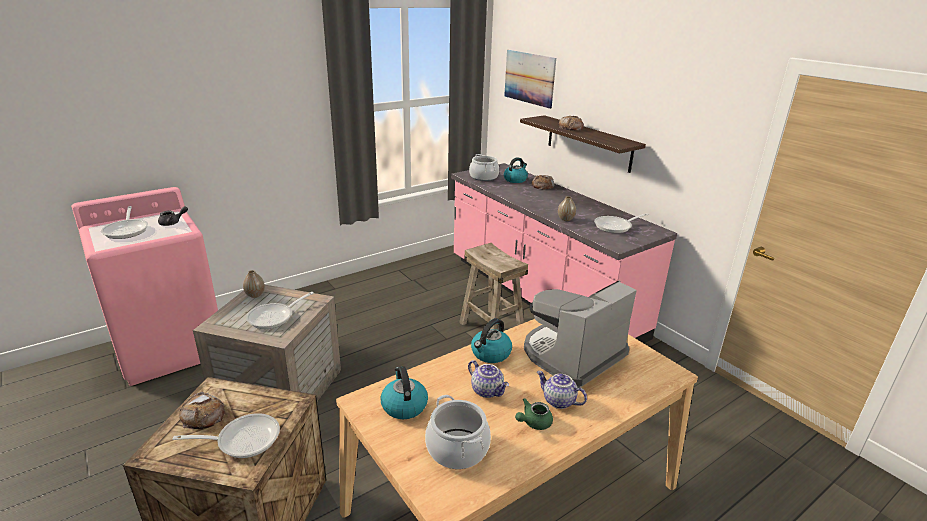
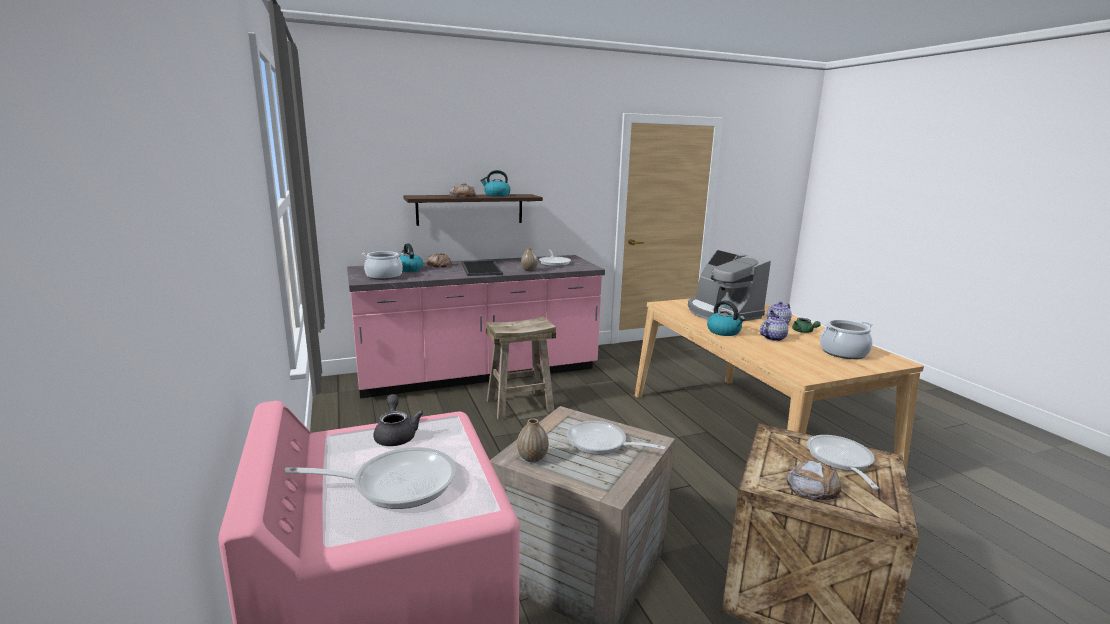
camera: 75 degrees left, 10 degrees down
frying pan [246,292,314,329] -> frying pan turned 150 degrees clockwise [566,421,666,455]
kettle [381,366,428,419] -> kettle moved to [480,170,510,197]
picture [504,50,556,109] -> none
none -> tray [461,261,503,276]

